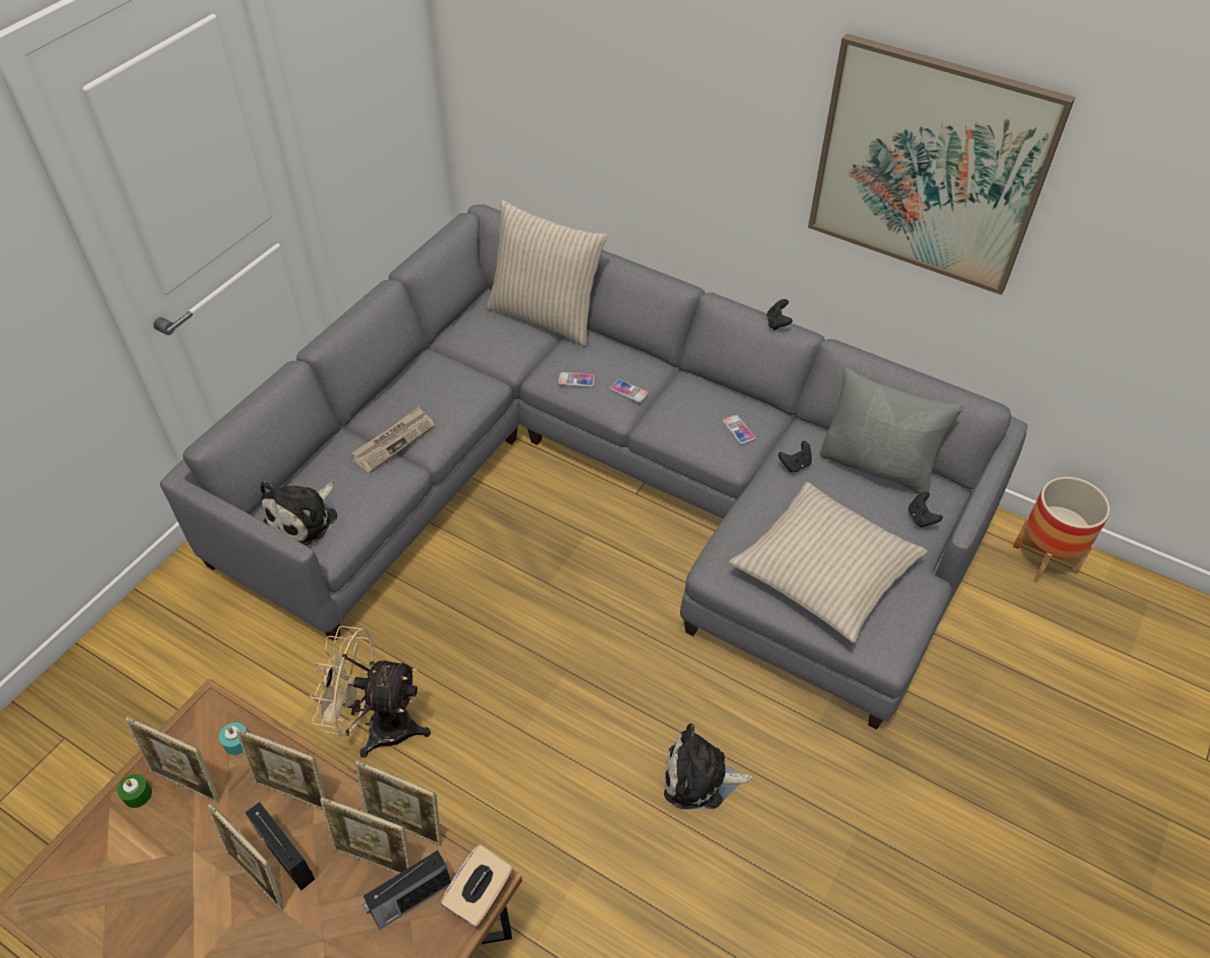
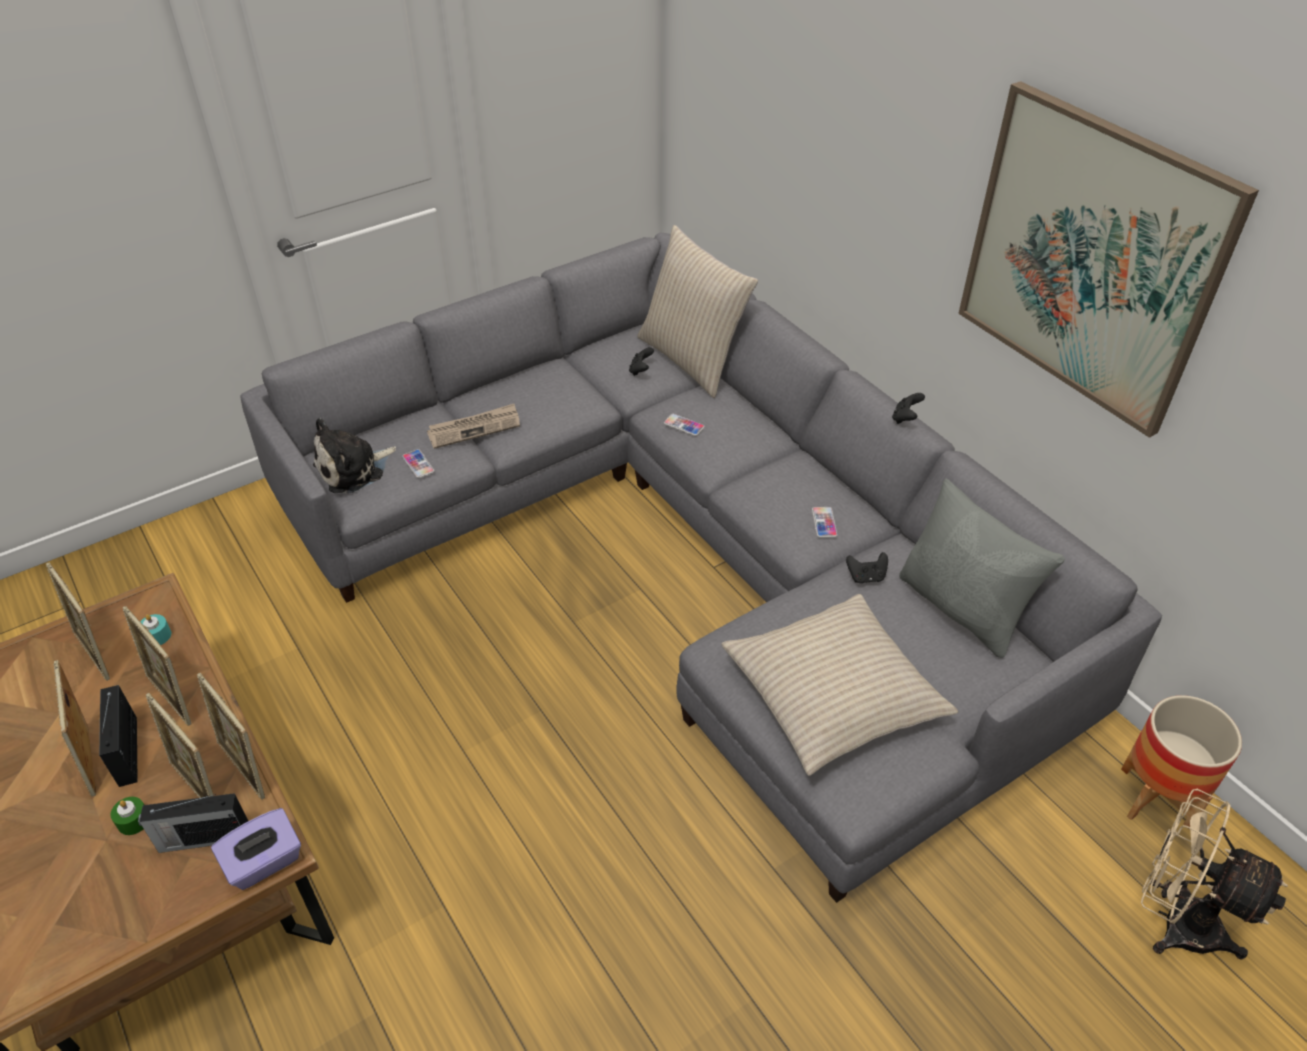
camera: 25 degrees right, 5 degrees down
green candle [117,774,152,808] -> green candle moved to [110,797,144,835]
beige fan [310,626,431,758] -> beige fan moved to [1141,789,1288,960]
beige tissue box [441,845,512,926] -> purple tissue box [211,808,301,890]
phone [610,379,648,402] -> phone moved to [402,449,435,478]
plush toy [664,723,752,809] -> none
black game controller [908,492,943,528] -> black game controller moved to [629,347,654,376]

